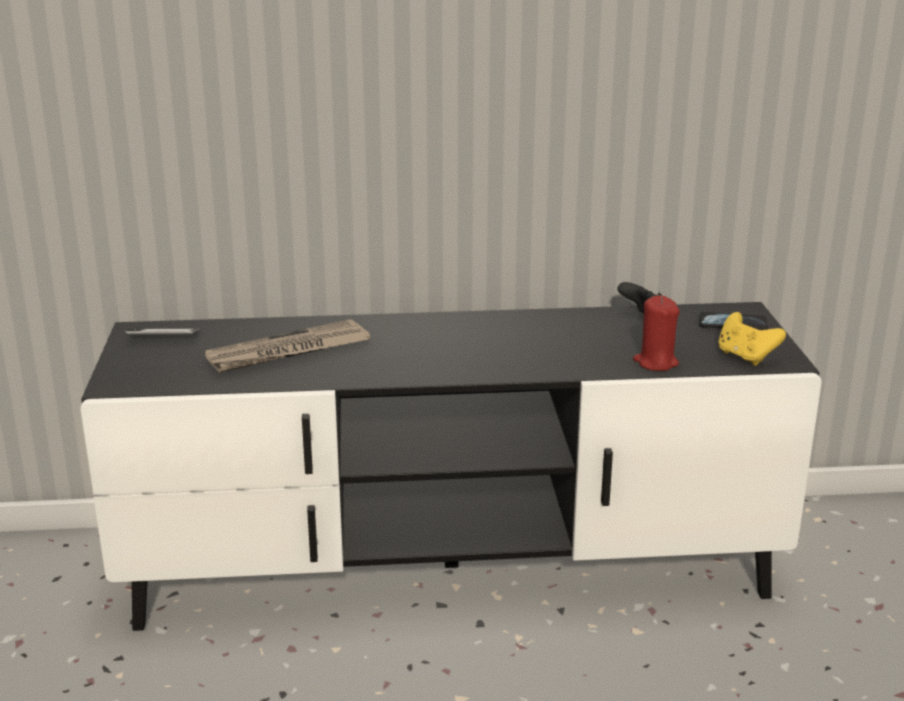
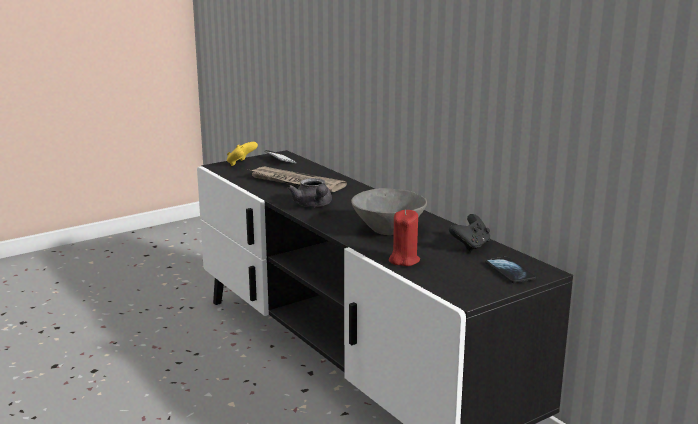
camera: 60 degrees right, 5 degrees down
yellow game controller [718,312,786,366] -> yellow game controller moved to [227,142,258,166]
none -> grey teapot [287,178,332,207]
none -> grey bowl [351,188,427,235]

